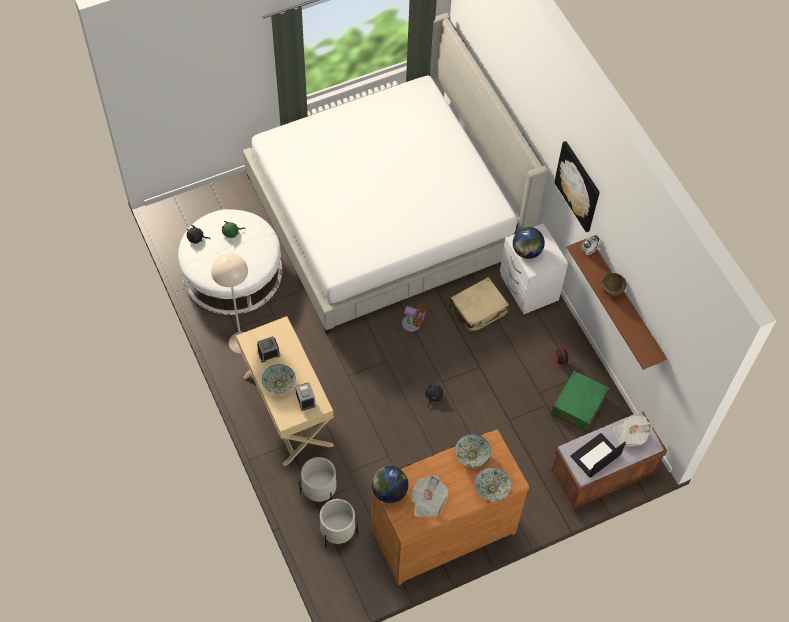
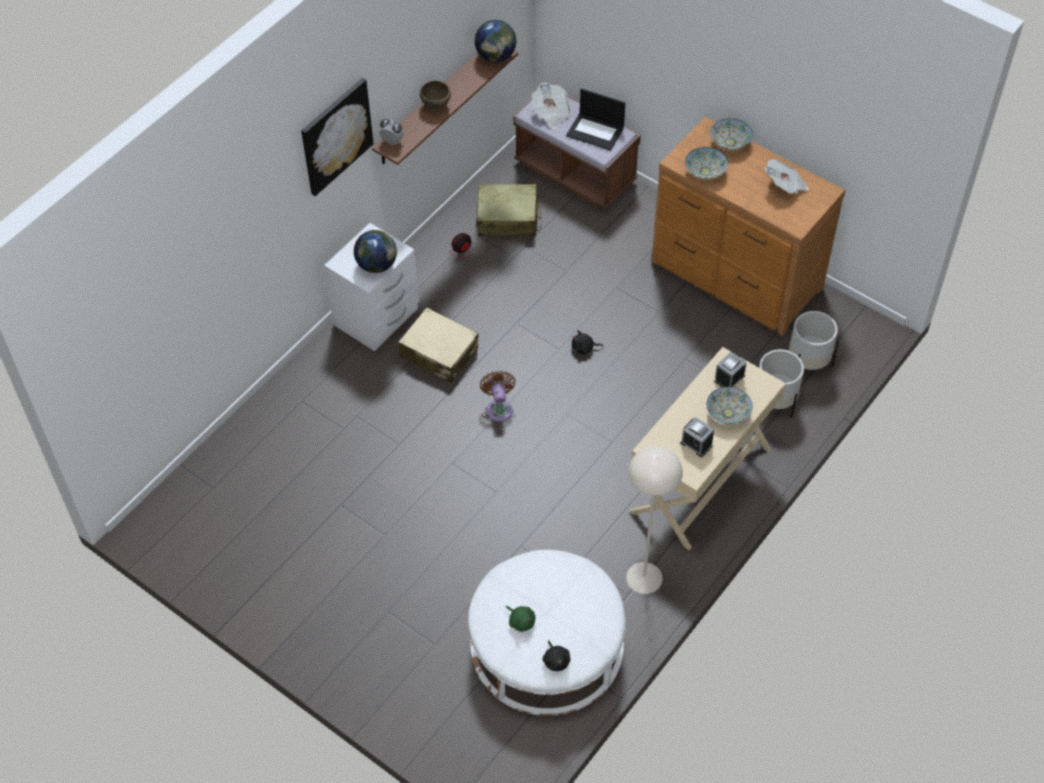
camera: 115 degrees left, 5 degrees down
bed [243,13,548,333] -> none
globe [372,466,408,503] -> globe moved to [475,20,516,63]
green suitcase [551,371,609,432] -> beige suitcase [476,184,541,236]

